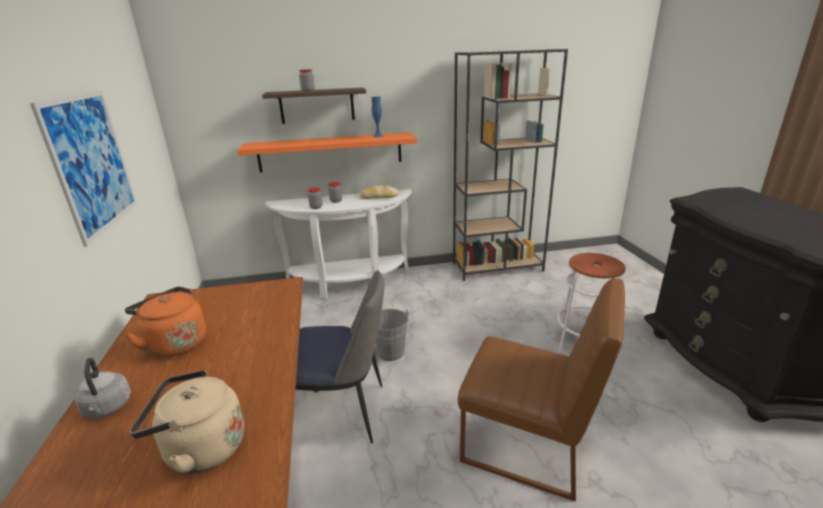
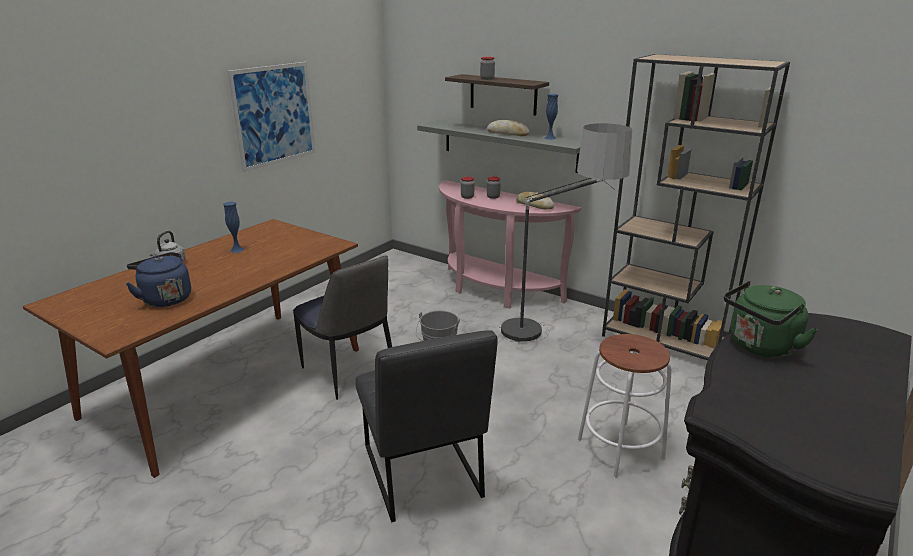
camera: 45 degrees right, 0 degrees up
orange kettle [125,287,206,357] -> blue vase [223,202,244,253]
beige kettle [130,370,244,474] -> blue kettle [126,252,191,307]
orange shelf [237,132,417,172] -> grey shelf [417,120,581,173]
white console table [265,189,412,299] -> pink console table [439,180,581,308]
brown chair [458,278,625,501] -> grey chair [355,330,498,522]
none -> bread [487,120,529,136]
none -> floor lamp [499,123,632,342]
none -> green kettle [724,281,818,358]

